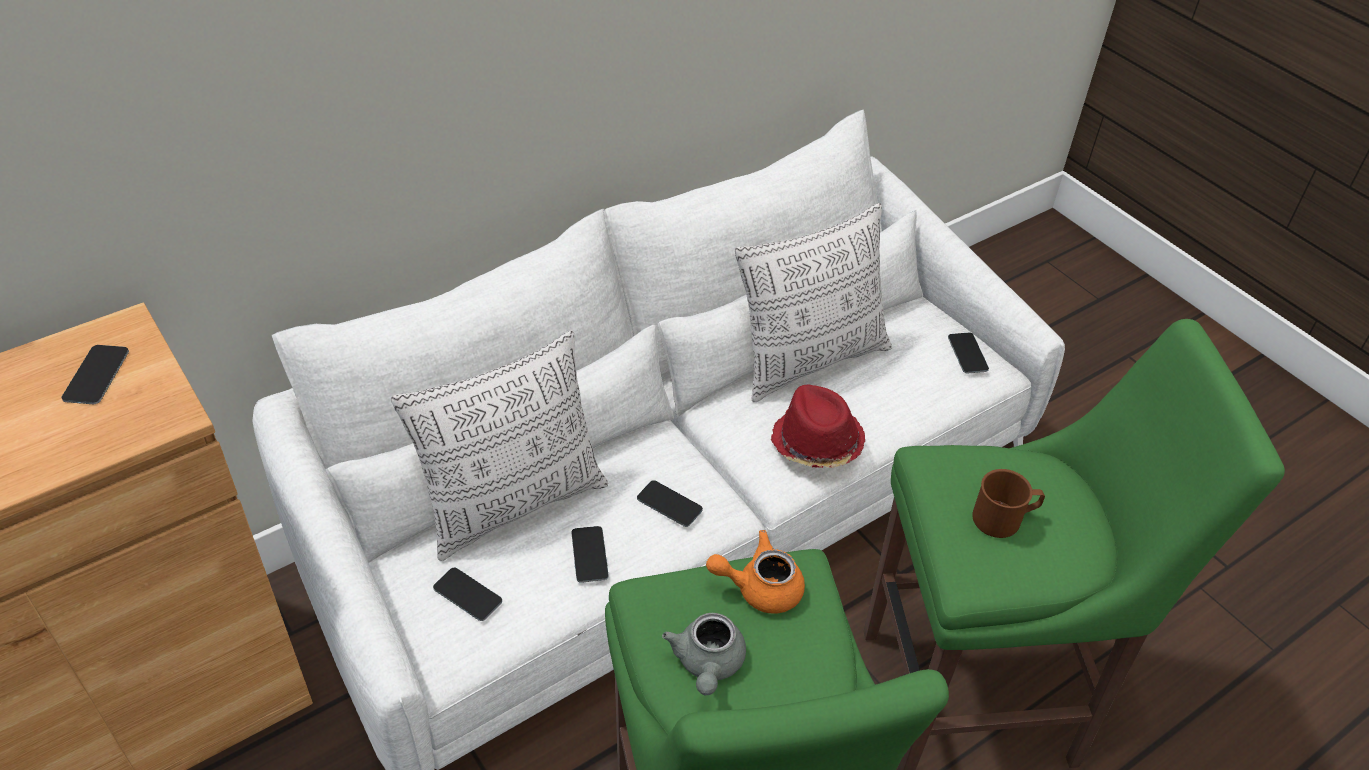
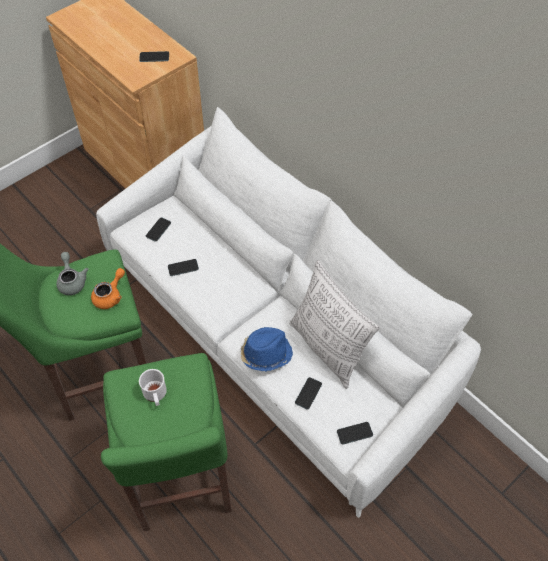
camera: 85 degrees right, 10 degrees up
pillow [391,331,608,561] -> none
phone [637,480,703,527] -> phone moved to [295,377,322,410]
grey teapot [662,613,746,695] -> grey teapot turned 75 degrees clockwise [56,252,88,295]
orange teapot [706,530,805,613] -> orange teapot turned 45 degrees clockwise [91,268,125,309]
red hat [771,384,865,468] -> blue hat [240,327,293,372]
brown mug [972,469,1045,538] -> white mug [139,369,167,406]

